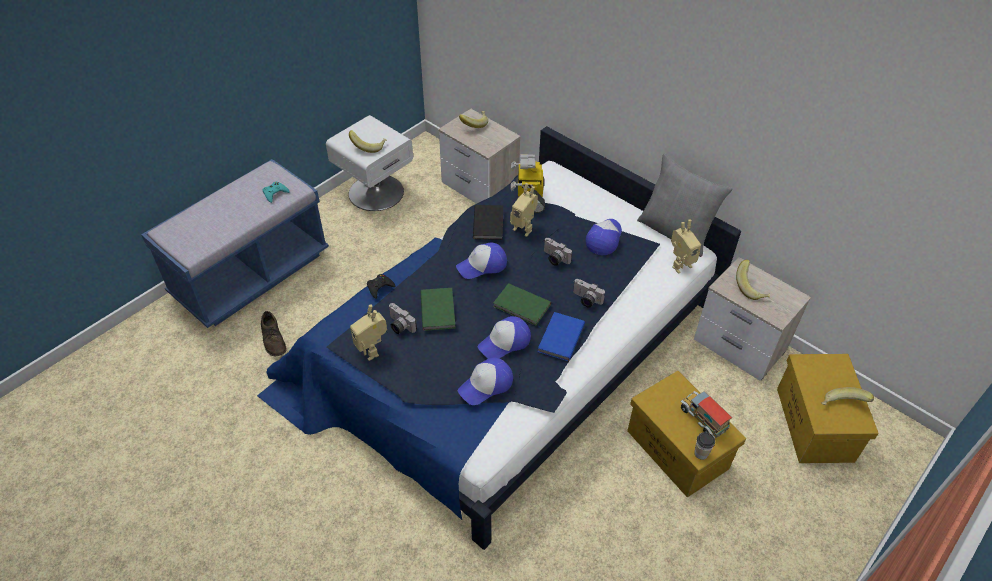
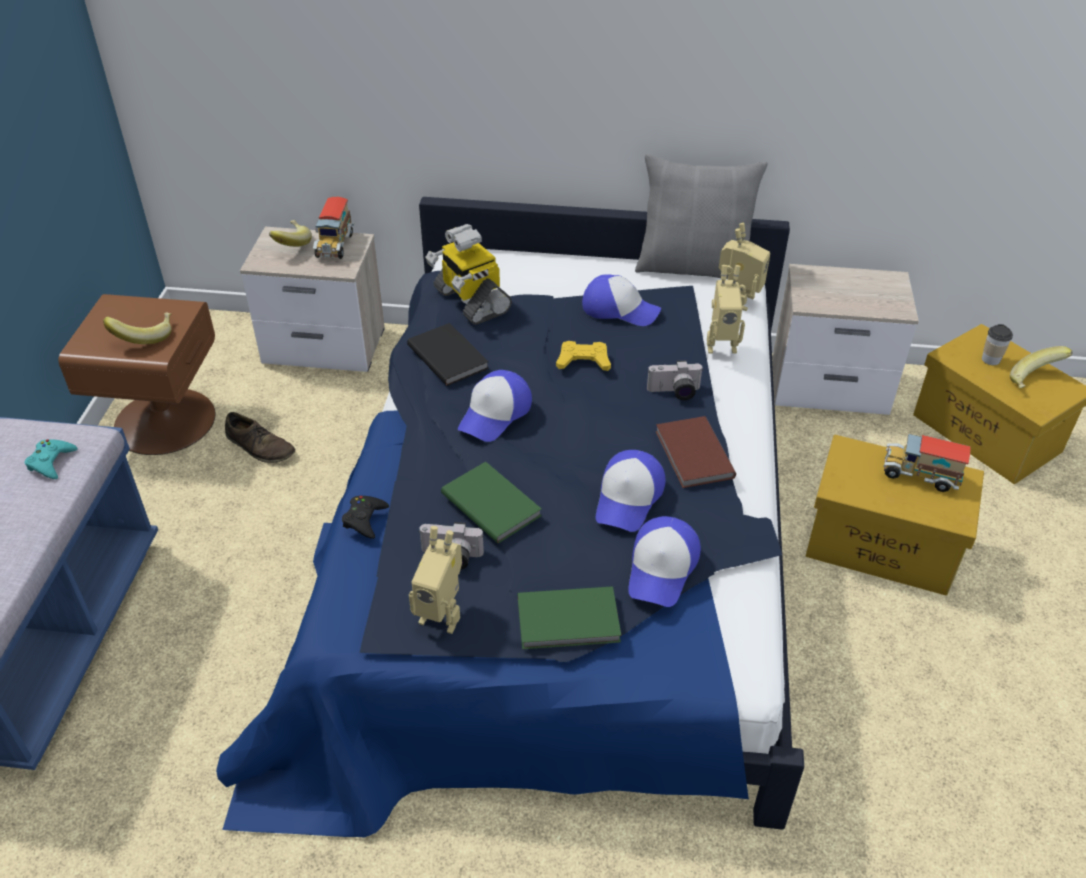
camera: 35 degrees left, 5 degrees down
brown shoe [261,311,286,357] -> brown shoe moved to [225,412,295,463]
white nightstand [326,115,413,211] -> brown nightstand [58,294,215,455]
green book [493,283,551,326] -> green book moved to [518,586,621,649]
toy robot [510,183,538,237] -> toy robot moved to [707,265,745,354]
blue book [538,312,585,361] -> brown book [655,416,736,488]
camera [544,238,572,266] -> yellow game controller [556,341,611,371]
cap [586,219,622,255] -> cap turned 120 degrees clockwise [582,274,661,326]
cup [694,432,715,460] -> cup moved to [982,324,1013,365]
banana [736,259,770,300] -> none
none -> toy truck [313,197,354,259]

